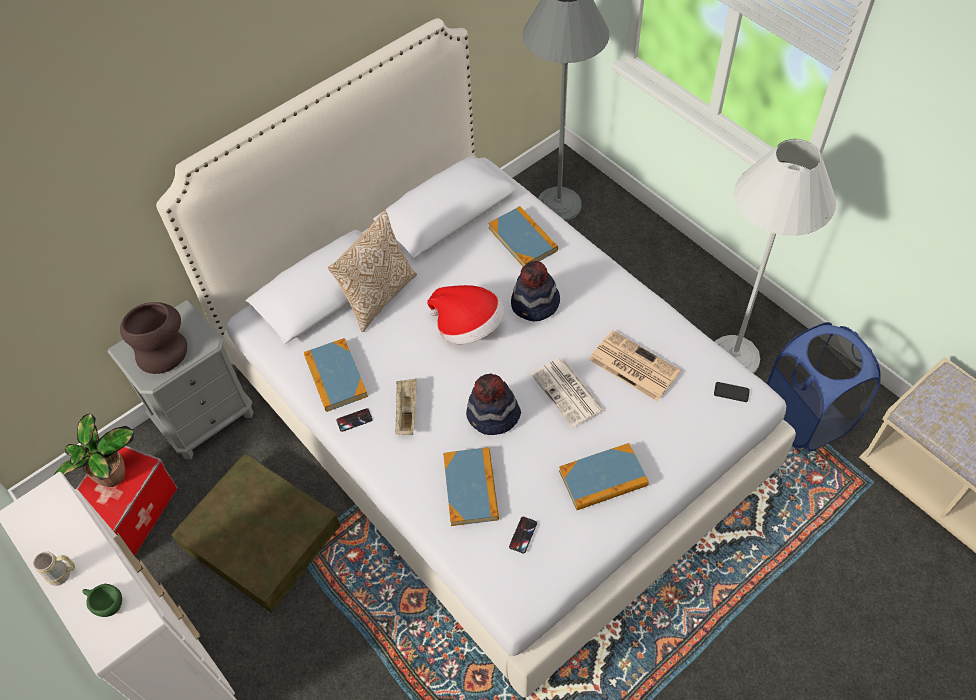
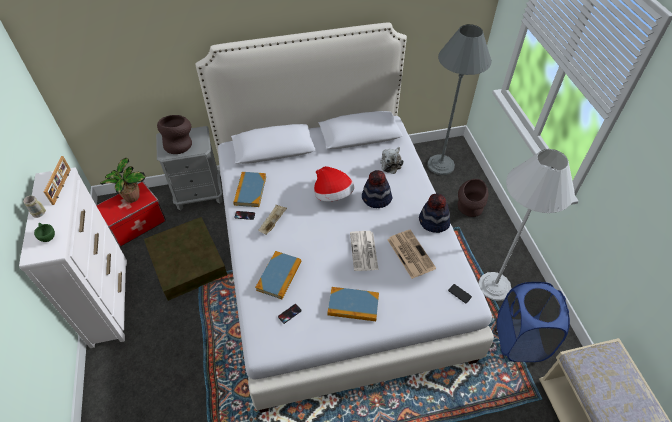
camera: 25 degrees right, 5 degrees down
pillow [328,210,417,332] -> none
hat [466,373,521,435] -> hat moved to [419,193,450,233]
book [488,206,558,266] -> plush toy [380,147,404,174]
none -> picture frame [44,156,71,205]
none -> brown vase [458,179,488,217]

